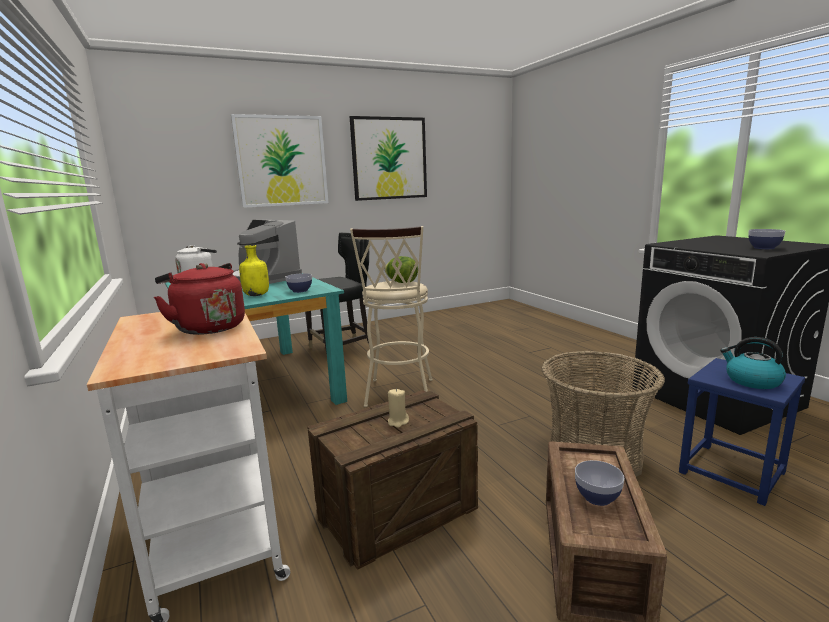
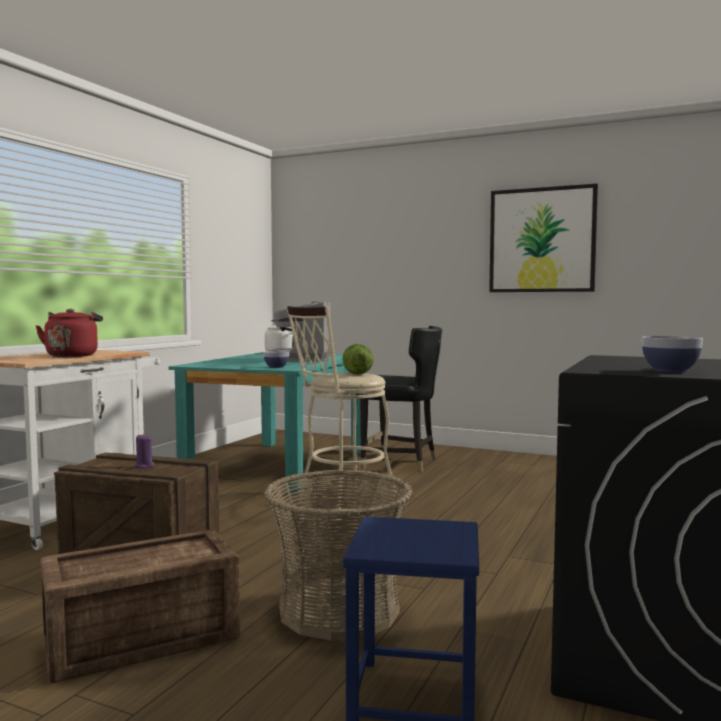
camera: 50 degrees right, 10 degrees down
picture [231,114,328,208] -> none
yellow bottle [239,245,269,296] -> none
beige candle [388,388,409,428] -> purple candle [133,434,155,469]
bowl [575,460,625,506] -> none
kettle [720,337,786,389] -> none

